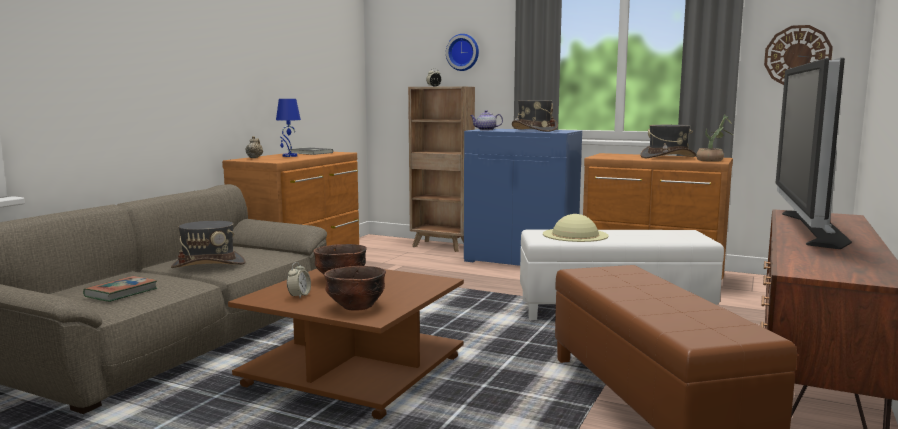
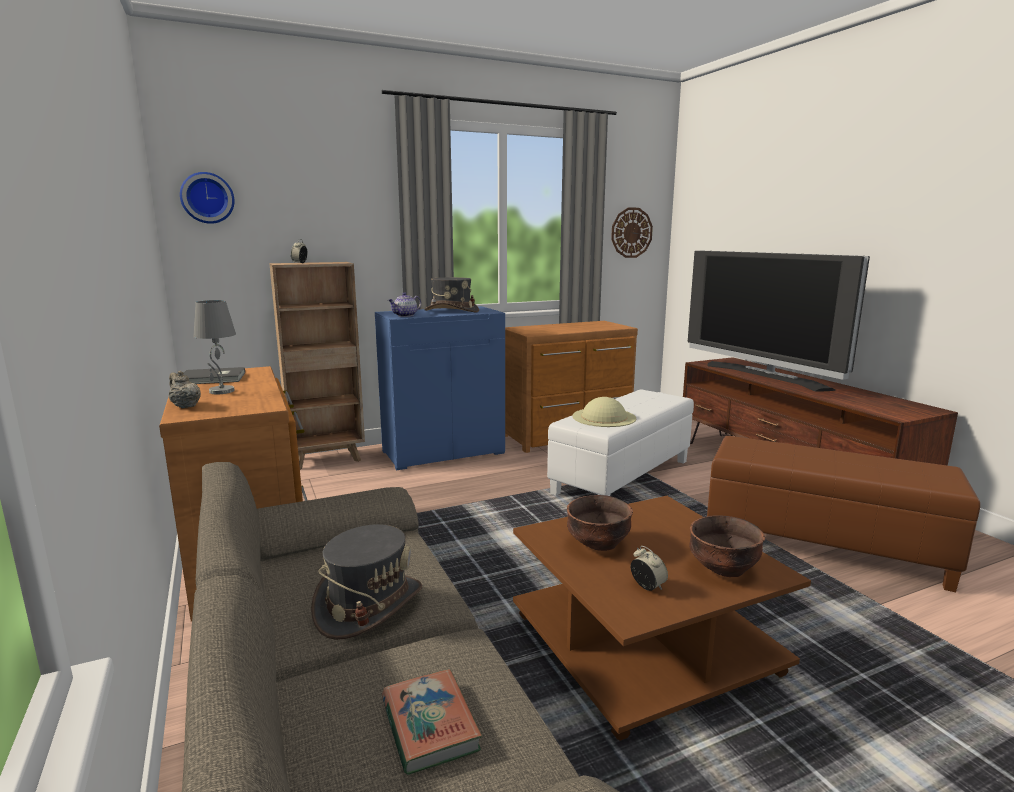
camera: 50 degrees left, 5 degrees up
blue table lamp [276,99,301,157] -> grey table lamp [193,300,236,394]
wall clock [446,34,479,71] -> wall clock moved to [180,172,234,224]
grey hat [641,125,696,158] -> none
potted plant [696,115,733,162] -> none

